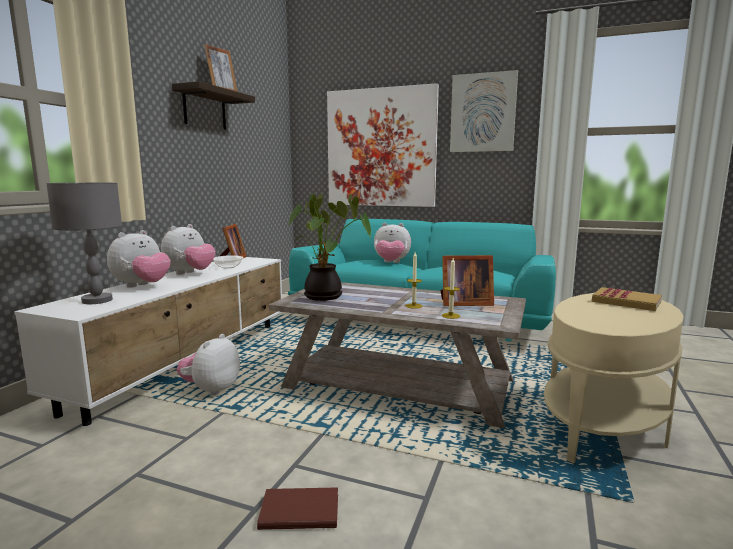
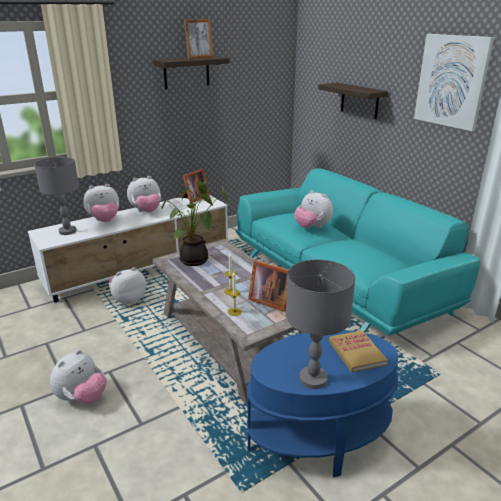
camera: 35 degrees right, 15 degrees up
brown book [257,487,338,530] -> plush toy [50,350,107,404]
picture [327,83,439,207] -> shelf [318,82,388,119]
beige side table [544,293,684,463] -> blue side table [247,330,399,477]
none -> grey table lamp [286,259,355,389]

